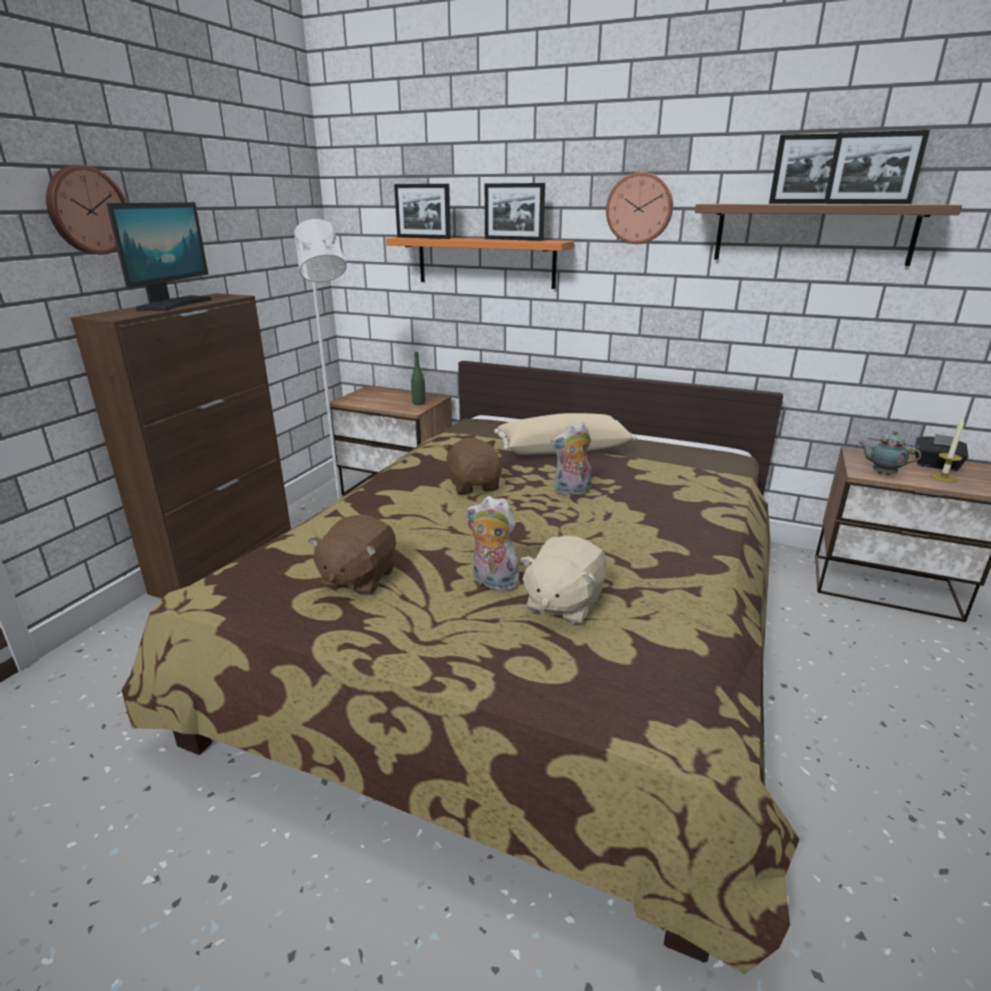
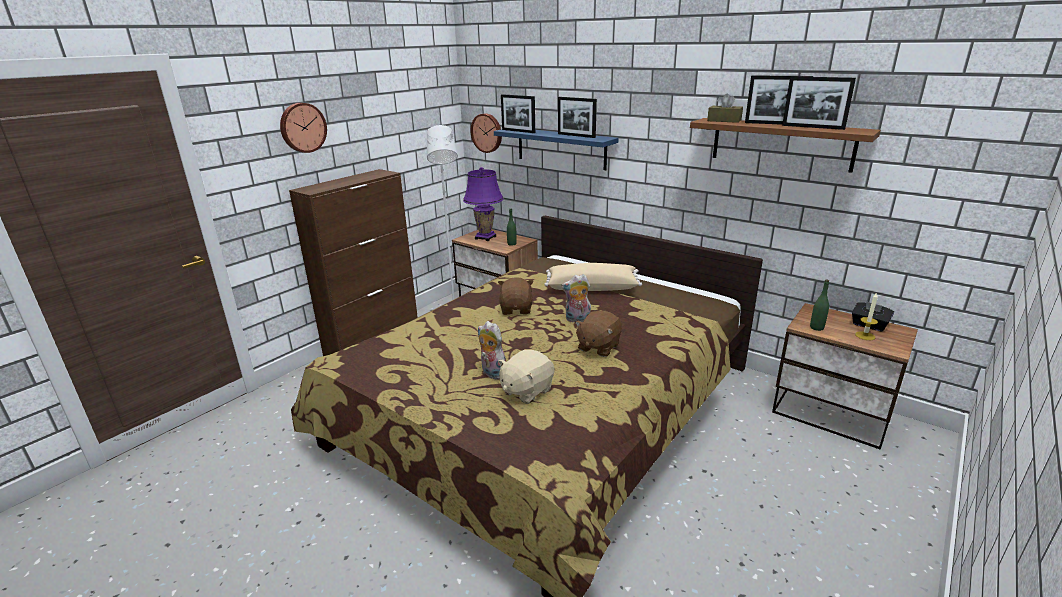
camera: 15 degrees right, 0 degrees up
monitor [106,202,211,311] -> none
brown plush toy [309,515,396,596] -> brown plush toy moved to [575,311,622,357]
orange shelf [386,237,574,289] -> blue shelf [494,129,619,170]
wall clock [606,172,673,244] -> wall clock moved to [470,113,502,153]
teapot [859,430,921,475] -> green bottle [810,280,829,331]
none -> purple table lamp [463,167,504,241]
none -> brown tissue box [707,93,743,123]

